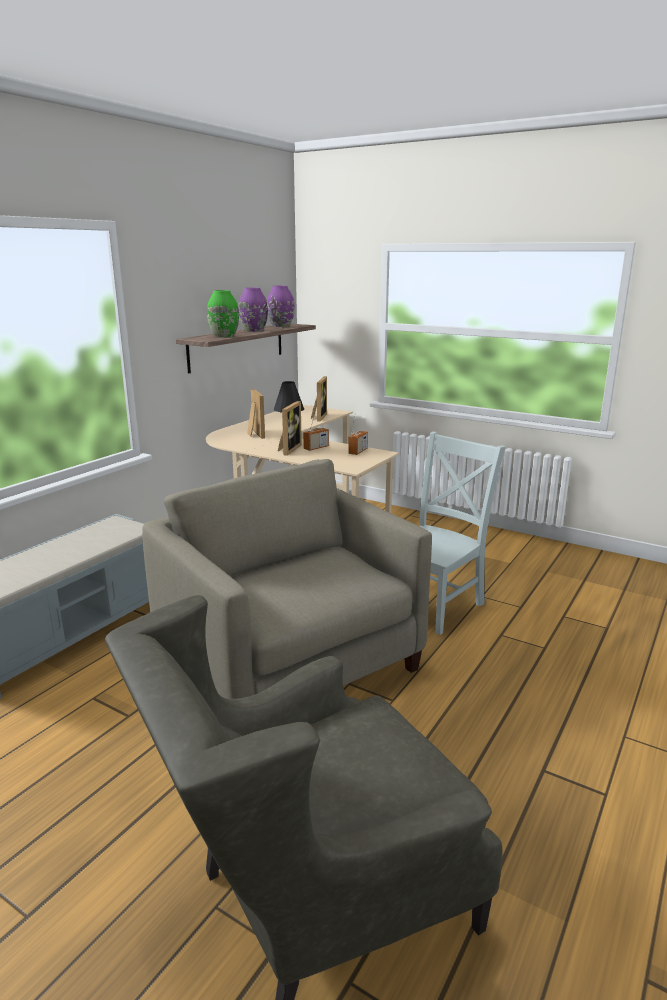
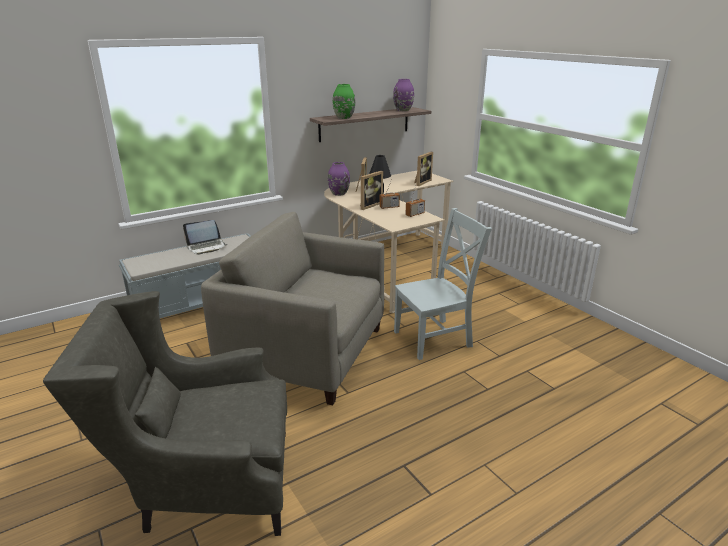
camera: 25 degrees right, 5 degrees up
beige armchair [142,459,432,699] -> beige armchair turned 60 degrees counterclockwise [201,212,384,405]
purple vase [238,288,268,332] -> purple vase moved to [328,162,350,196]
none -> laptop [183,220,227,255]

